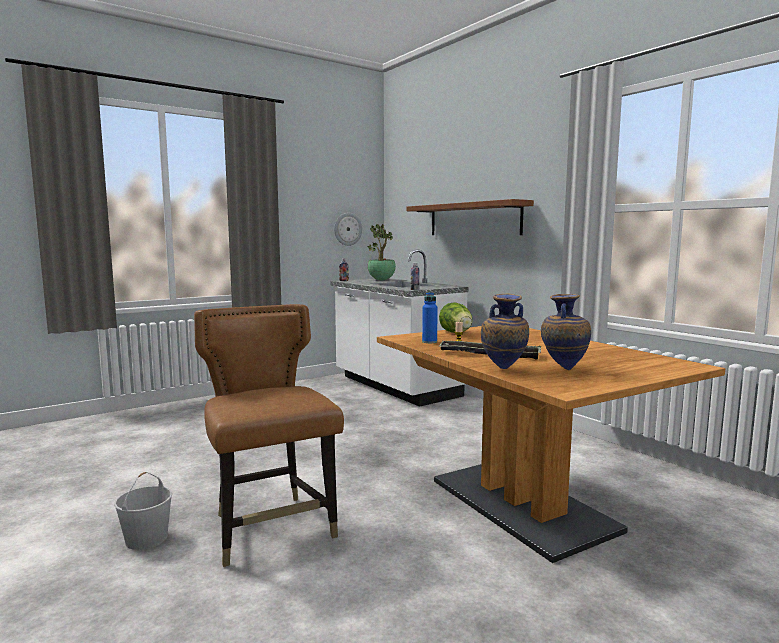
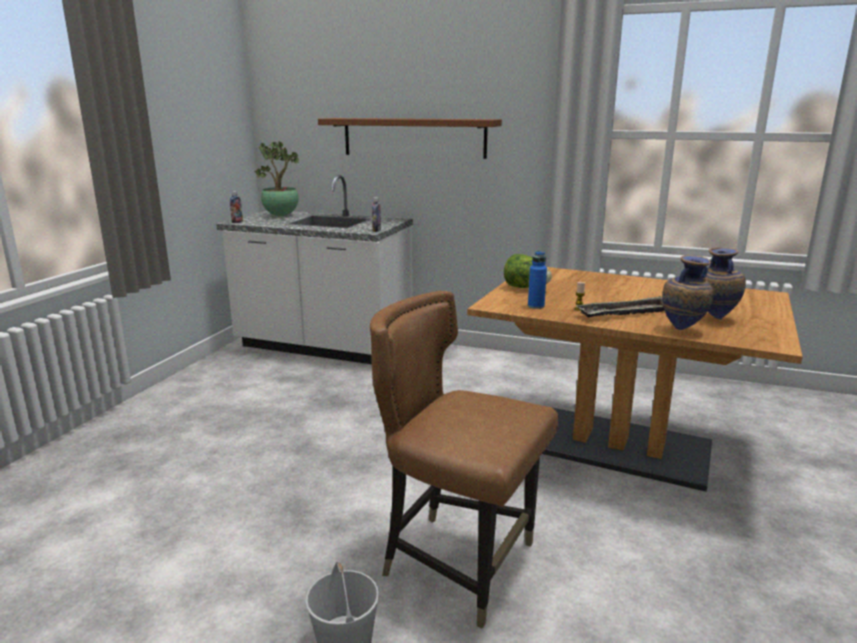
camera: 35 degrees left, 10 degrees up
wall clock [334,213,362,246] -> none

